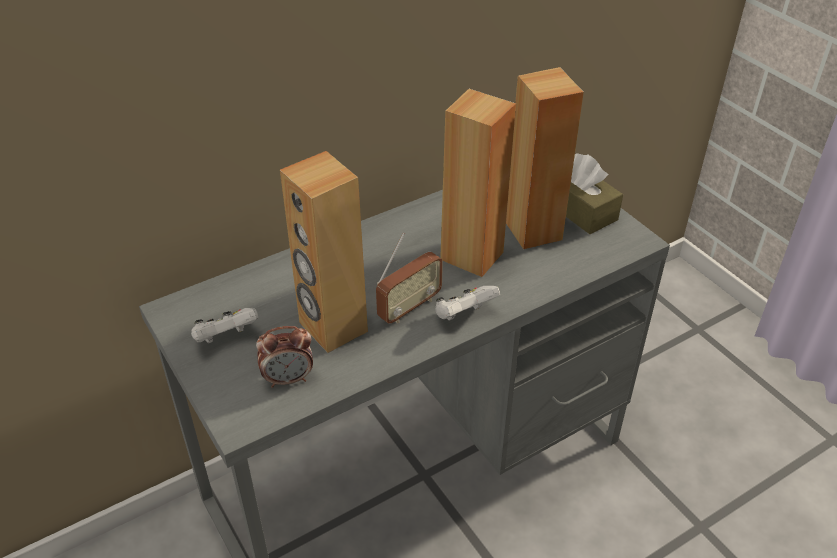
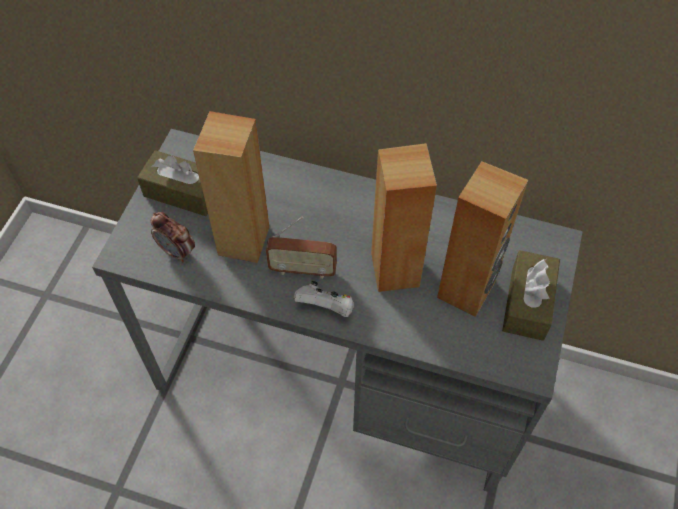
camera: 50 degrees right, 15 degrees up
white game controller [191,308,258,344] -> brown tissue box [137,150,208,216]

